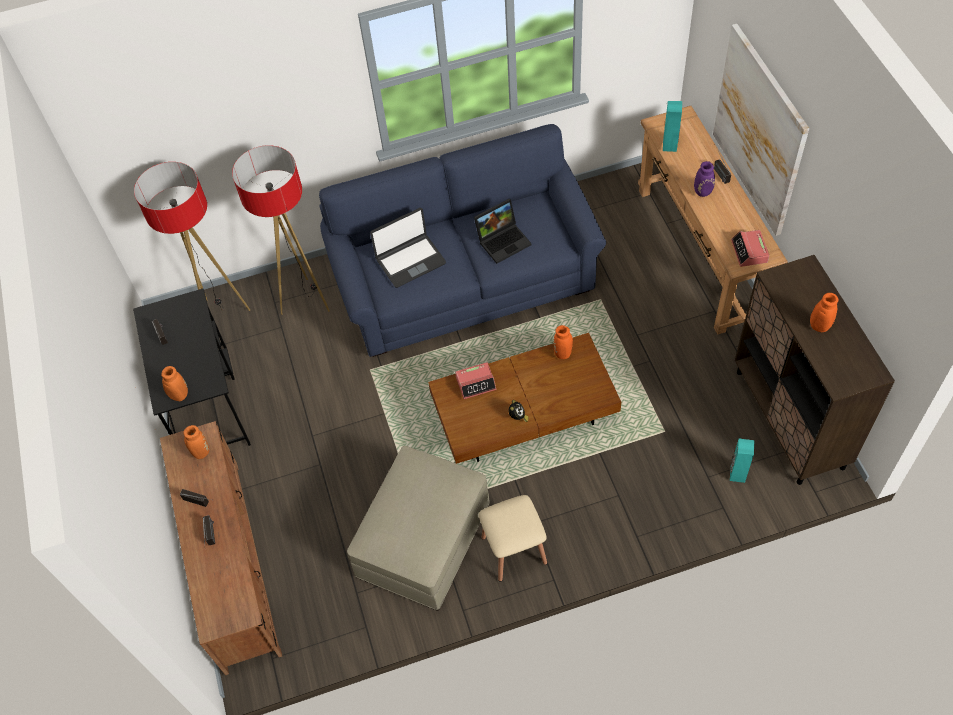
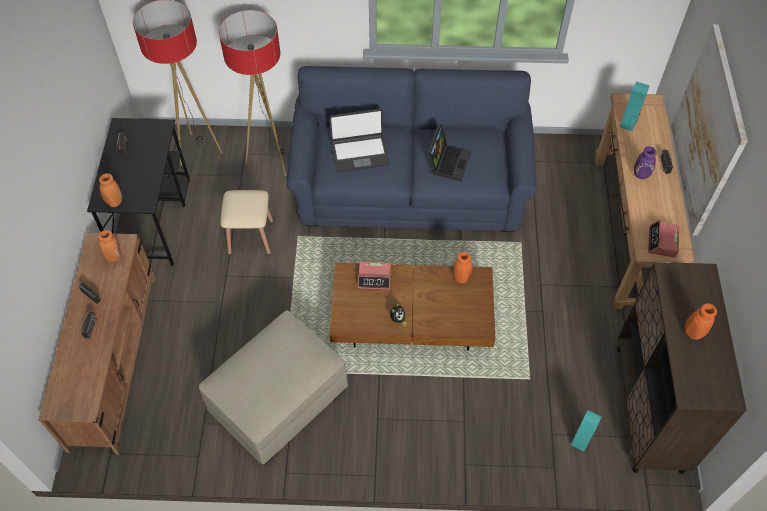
camera: 15 degrees right, 0 degrees up
laptop [474,199,531,264] -> laptop turned 60 degrees counterclockwise [427,124,471,181]
beige stool [479,495,547,582] -> beige stool moved to [220,190,273,255]

